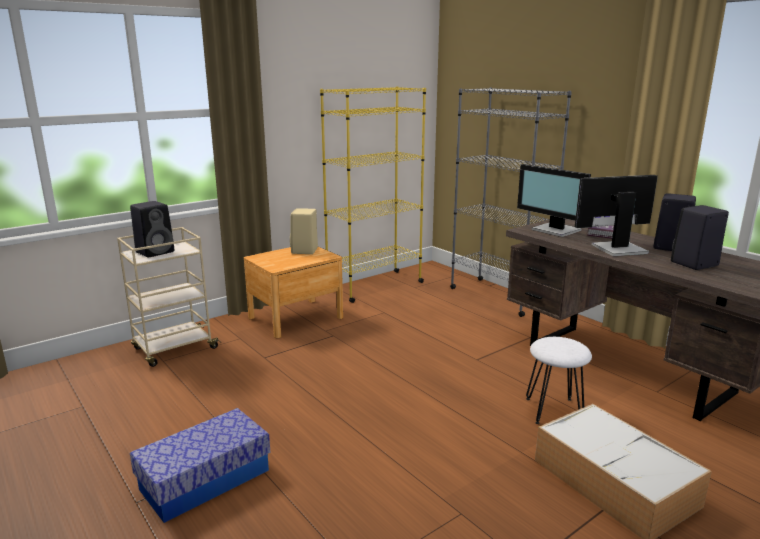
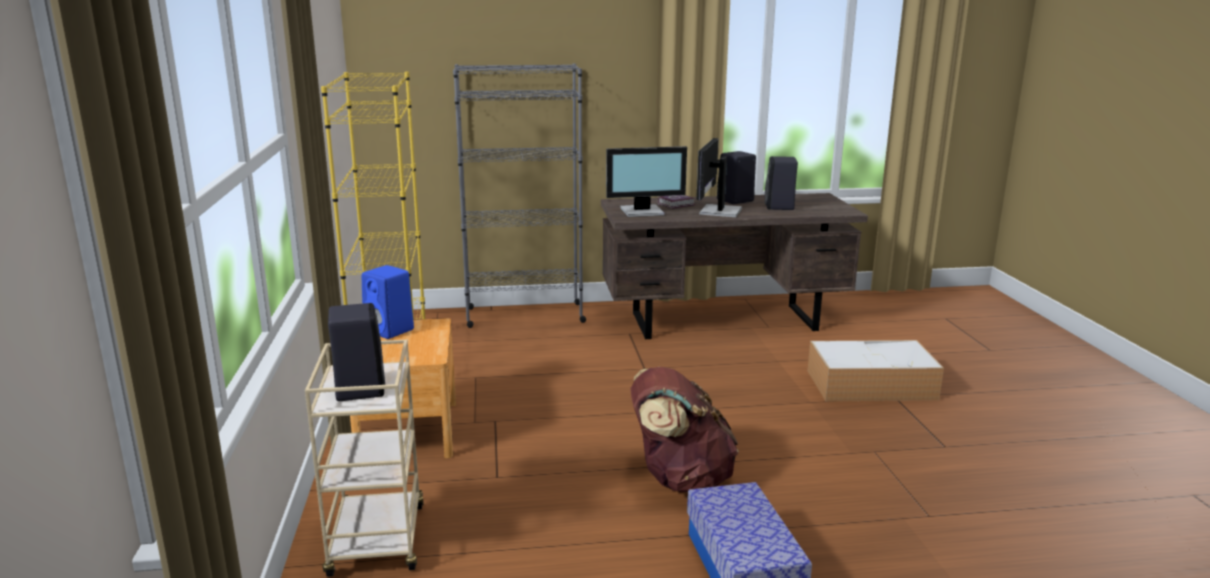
camera: 60 degrees left, 0 degrees up
beige speaker [290,208,318,254] -> blue speaker [362,265,414,339]
white stool [526,337,592,424] -> none
none -> brown backpack [630,367,739,492]

